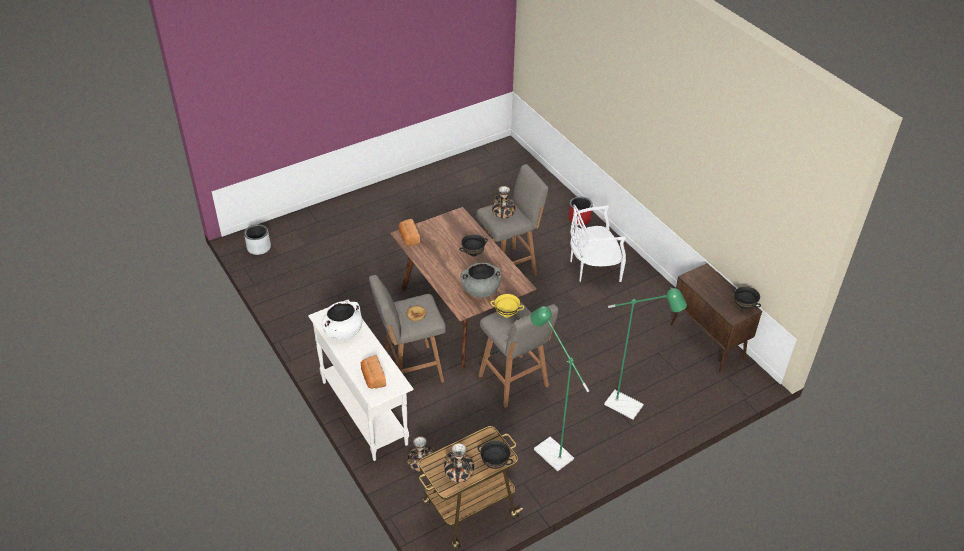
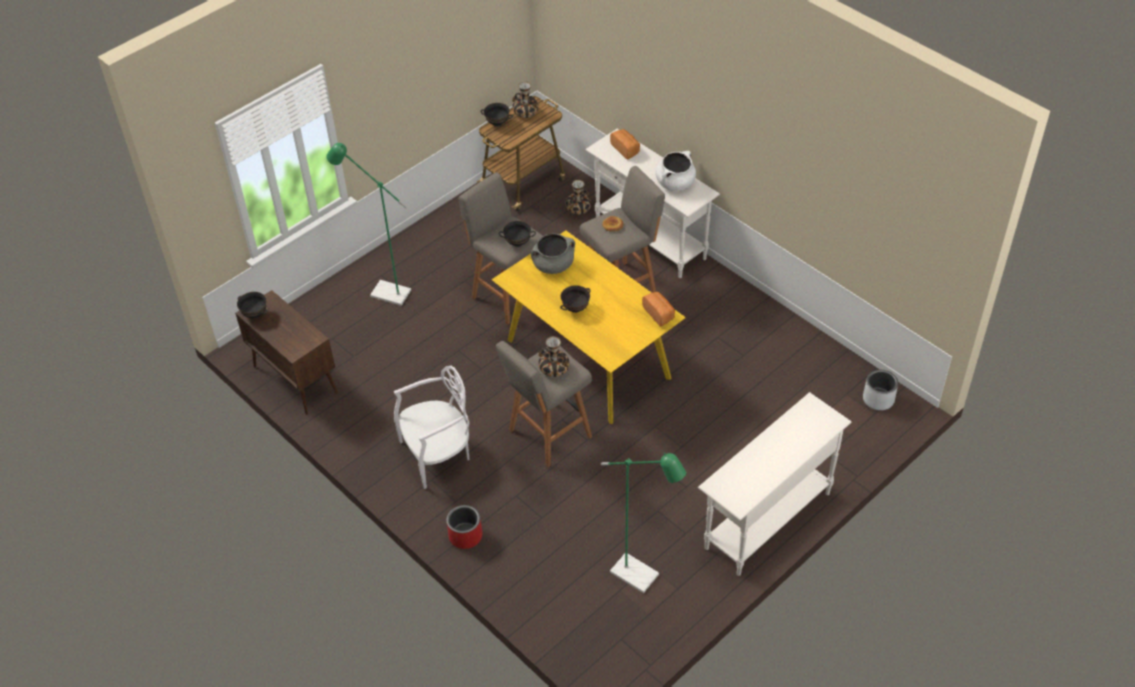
camera: 170 degrees right, 5 degrees up
brown dining table [390,207,537,369] -> yellow dining table [492,230,686,424]
yellow bowl [490,293,524,317] -> black bowl [499,221,536,247]
green floor lamp [530,306,589,471] -> green floor lamp moved to [601,453,686,593]
none -> white console table [698,392,851,576]

